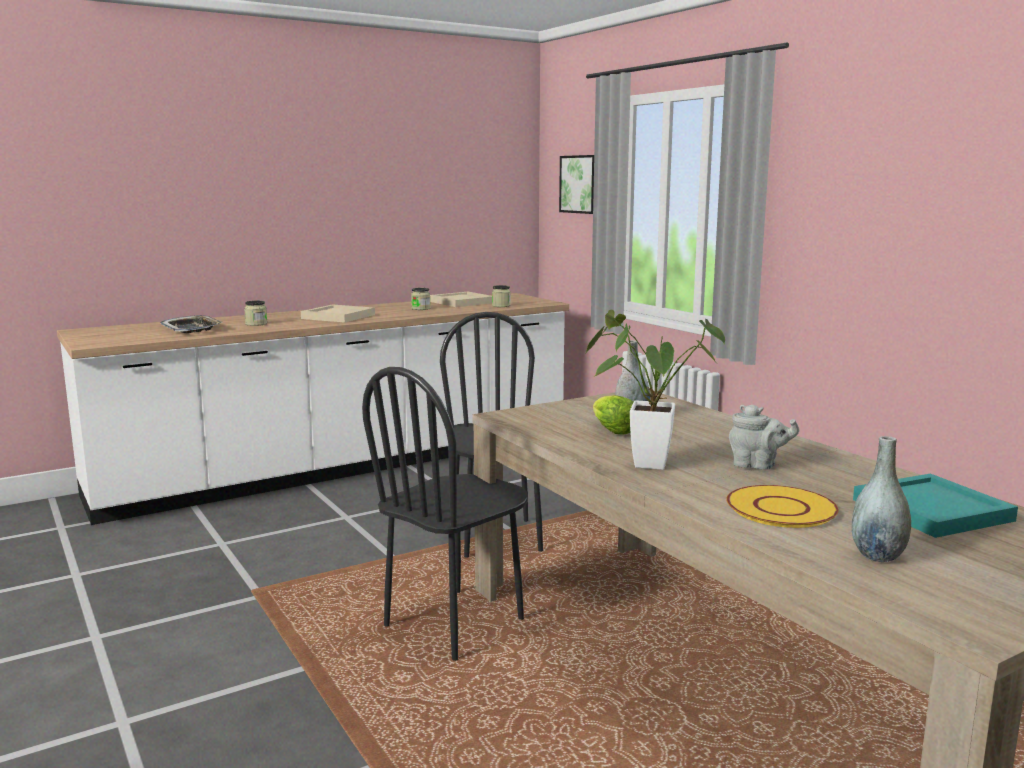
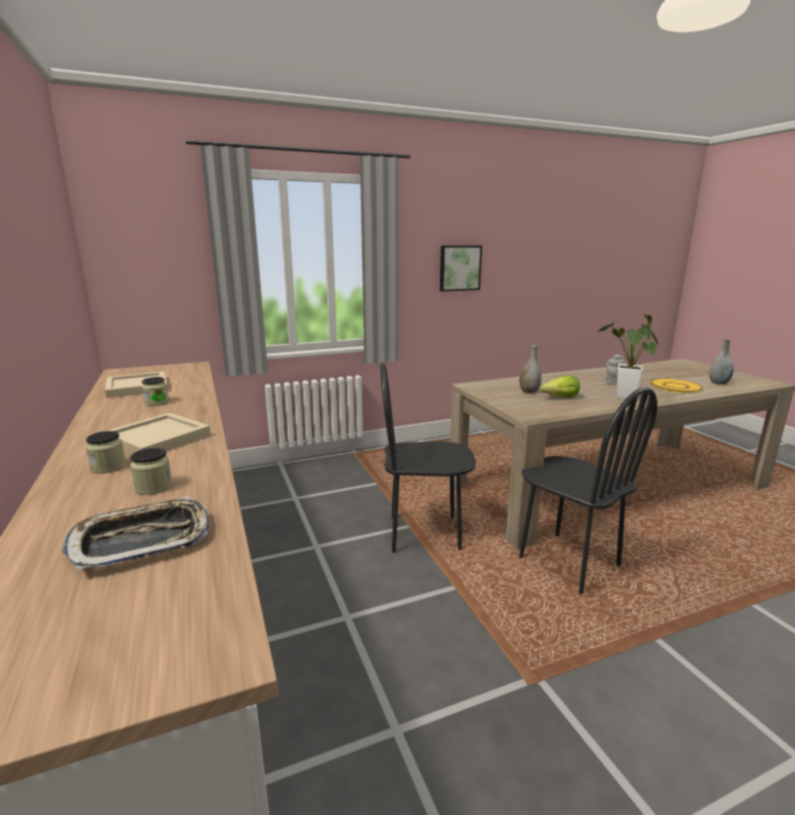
camera: 80 degrees left, 5 degrees up
jar [492,285,511,307] -> jar moved to [86,431,126,473]
picture [559,155,594,214] -> picture moved to [440,246,482,291]
turquoise tray [853,474,1018,538] -> none

